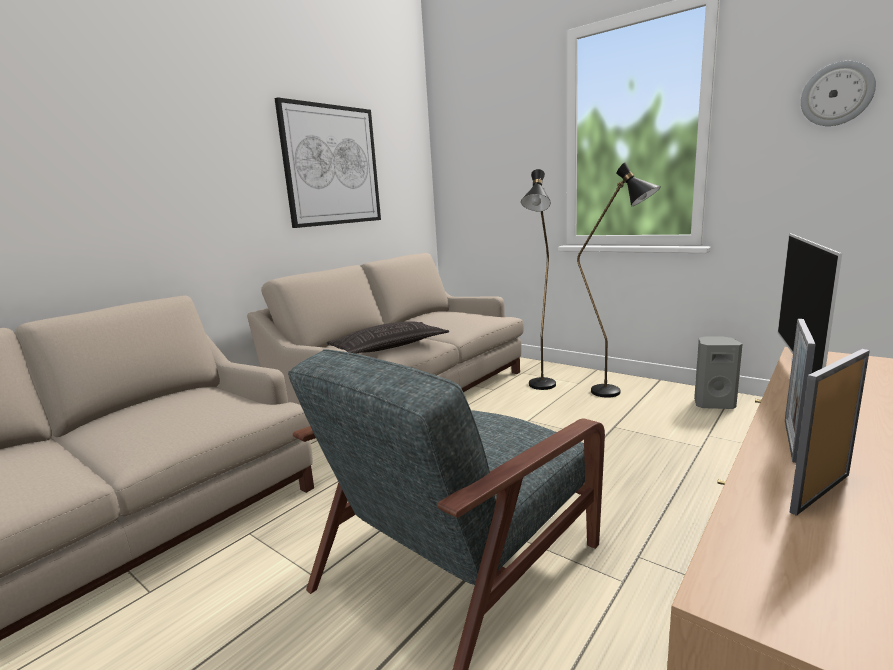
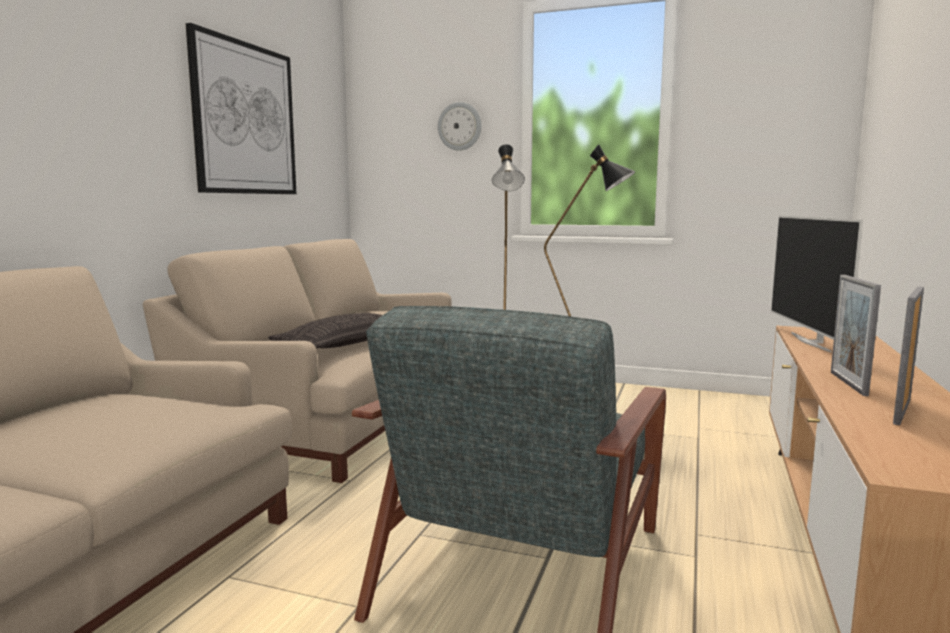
camera: 20 degrees left, 5 degrees down
grey speaker [694,336,742,409] -> none
wall clock [801,61,876,126] -> wall clock moved to [438,102,481,151]

